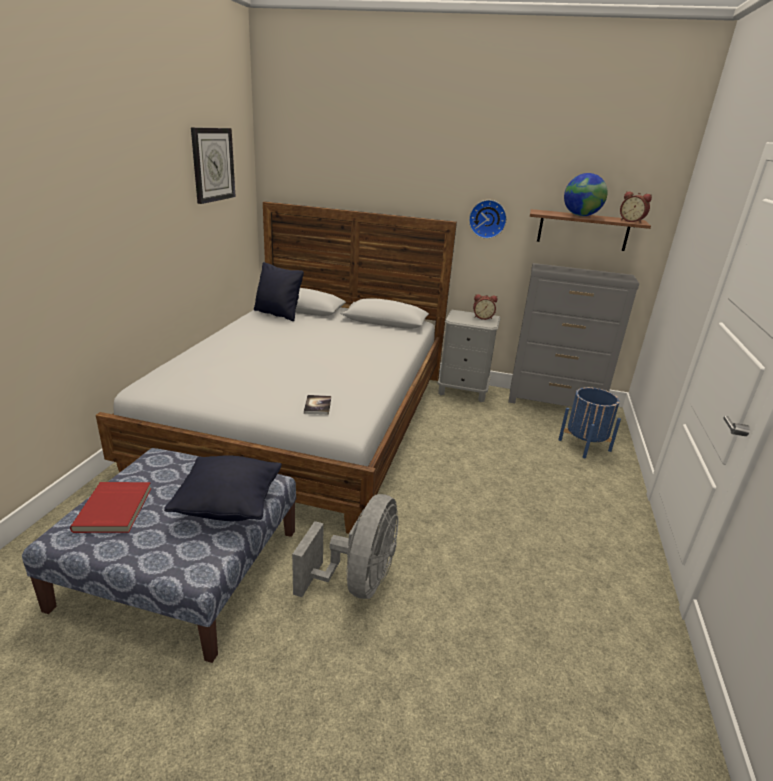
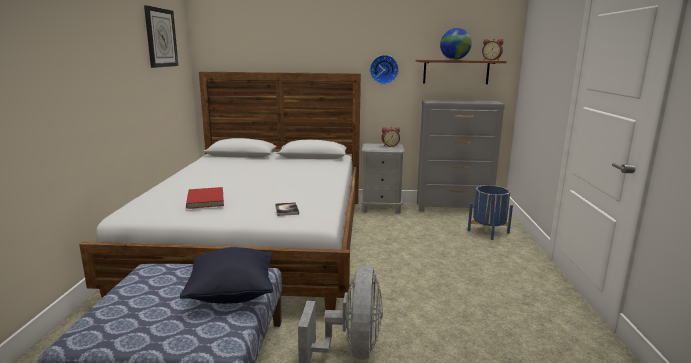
camera: 10 degrees left, 10 degrees down
red book [70,482,152,533] -> red book moved to [186,187,224,209]
black pillow [254,262,304,321] -> none

